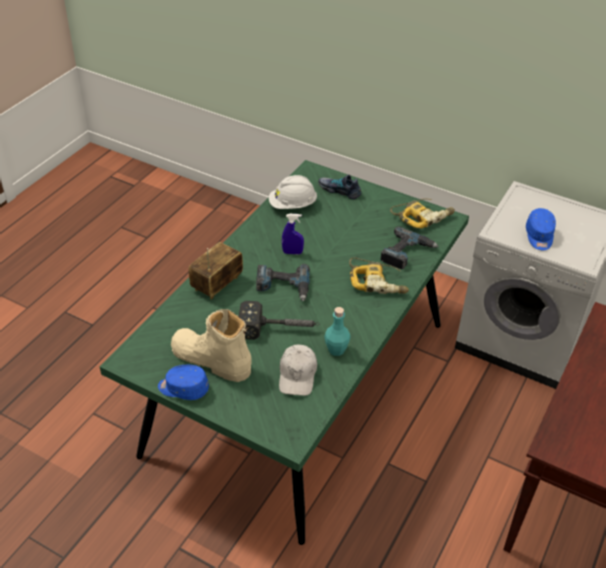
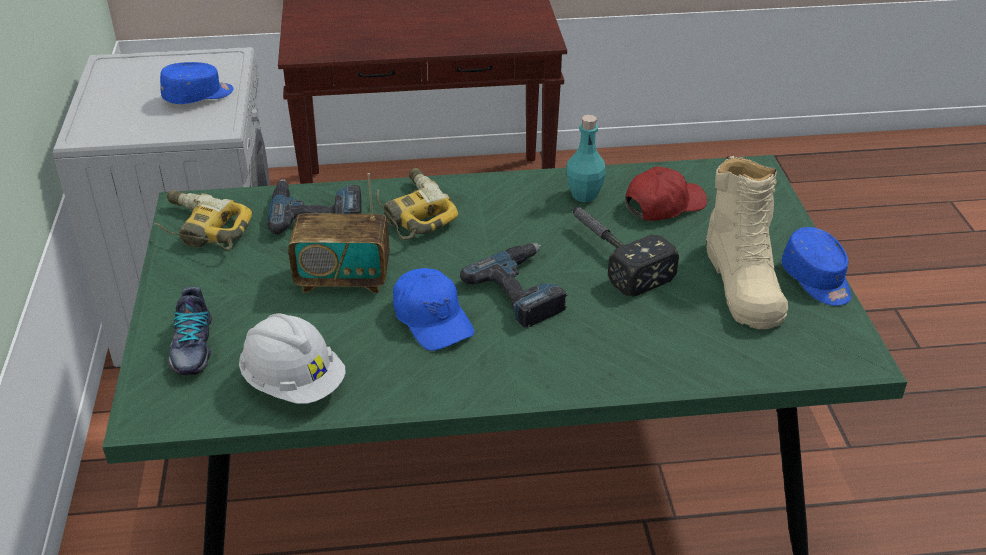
camera: 125 degrees left, 5 degrees down
radio [189,242,243,300] -> radio moved to [288,173,390,293]
white cap [279,344,317,396] -> red cap [626,166,707,221]
blue spray bottle [282,214,304,254] -> blue cap [393,268,475,351]

